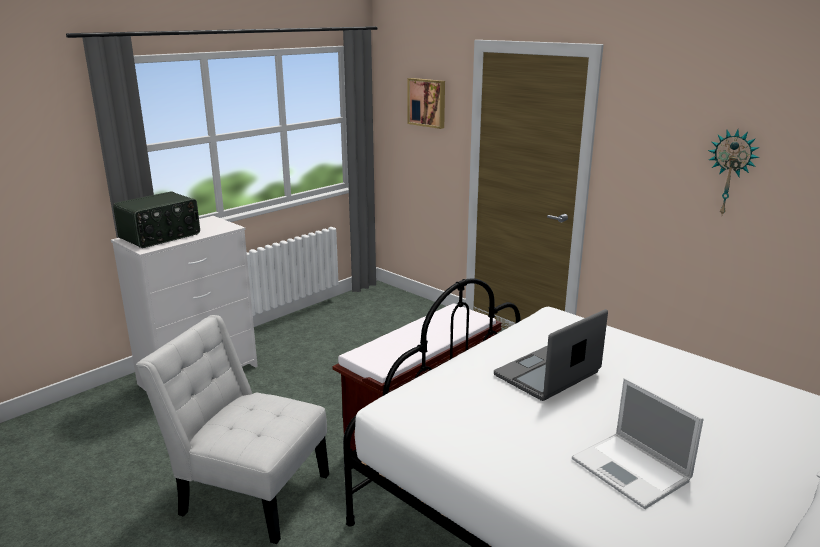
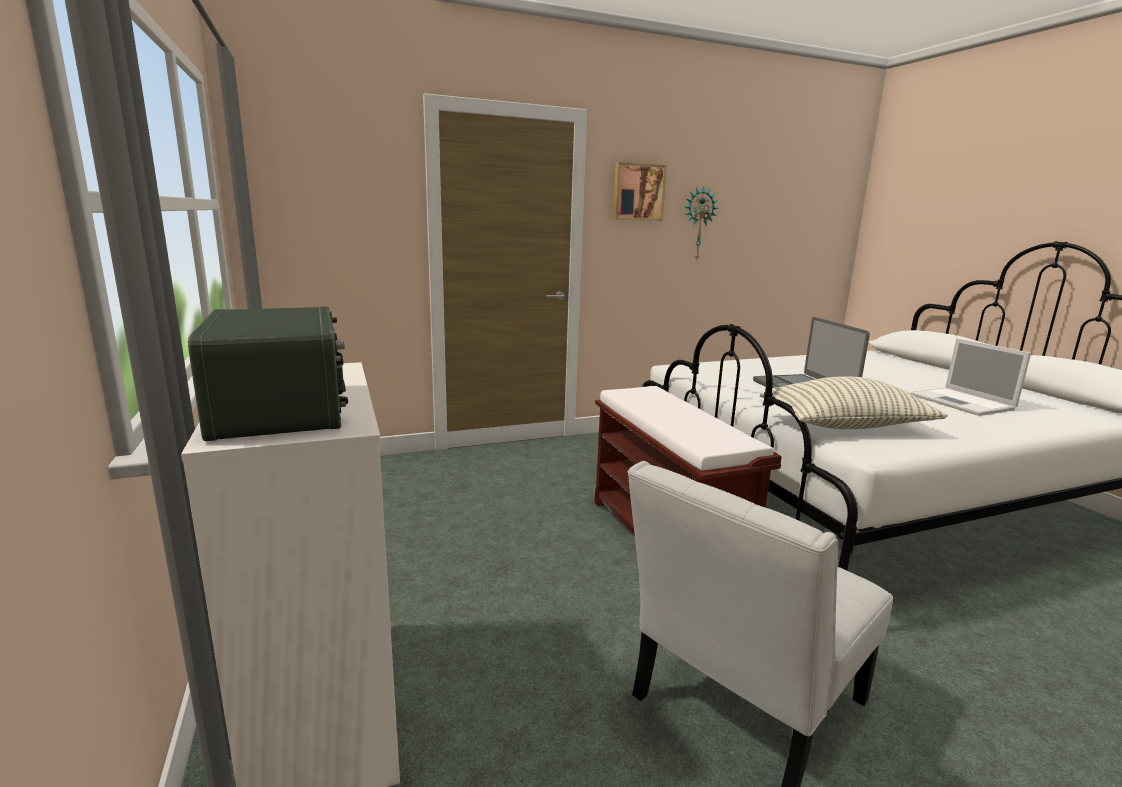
camera: 65 degrees left, 5 degrees down
picture [407,78,445,129] -> picture moved to [613,162,667,221]
laptop [572,378,704,509] -> laptop turned 75 degrees clockwise [911,338,1031,416]
none -> pillow [759,376,948,429]

